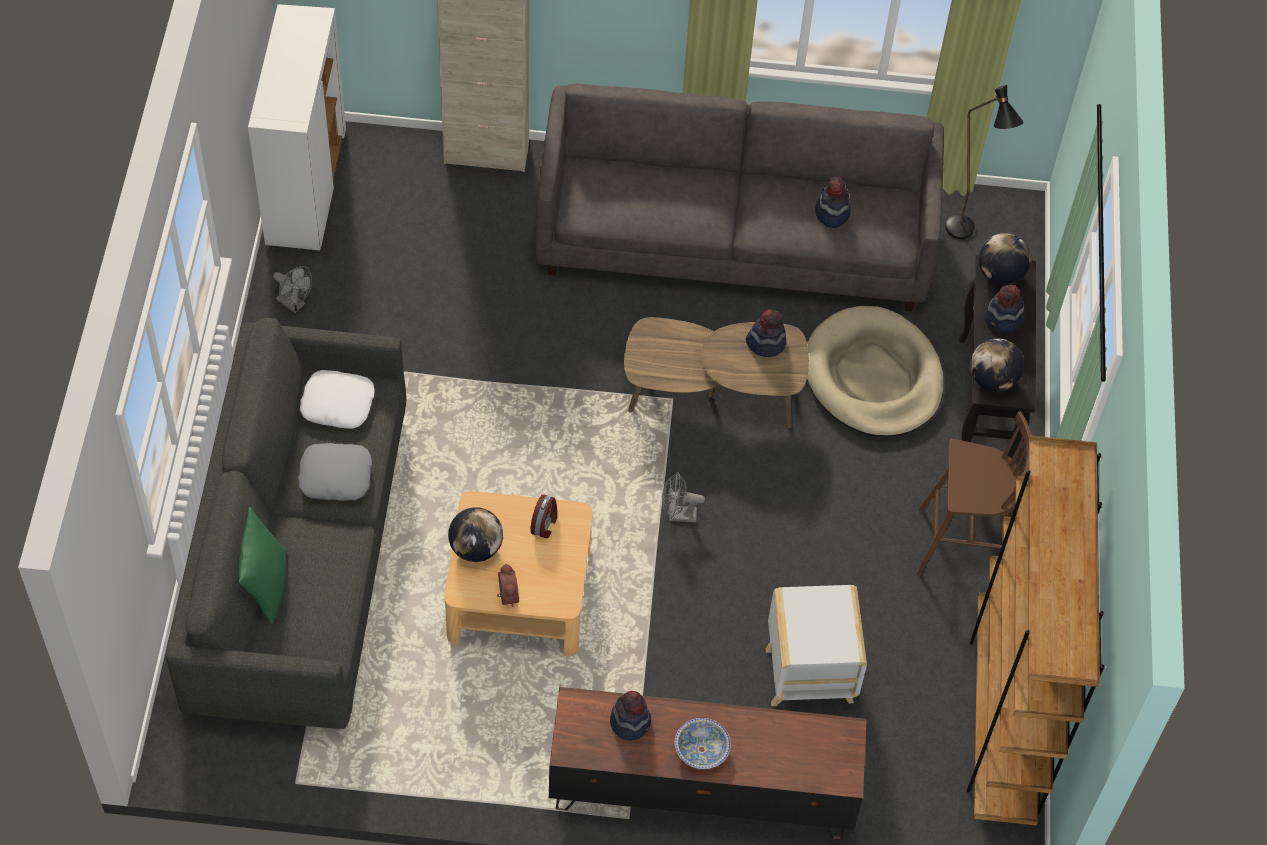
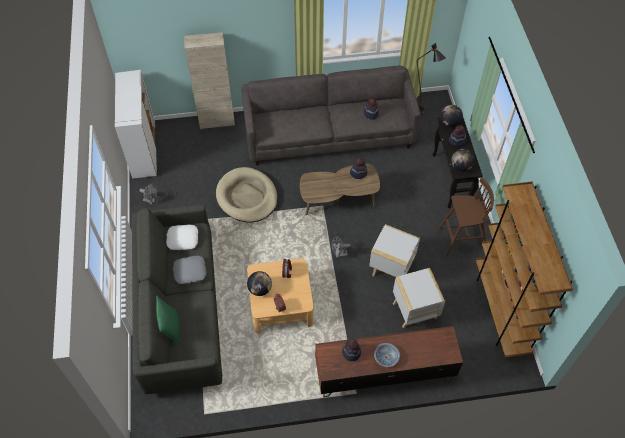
camera: 10 degrees left, 0 degrees up
beige dog bed [807,306,943,437] -> beige dog bed moved to [216,167,278,222]
none -> white side table [369,224,420,277]

